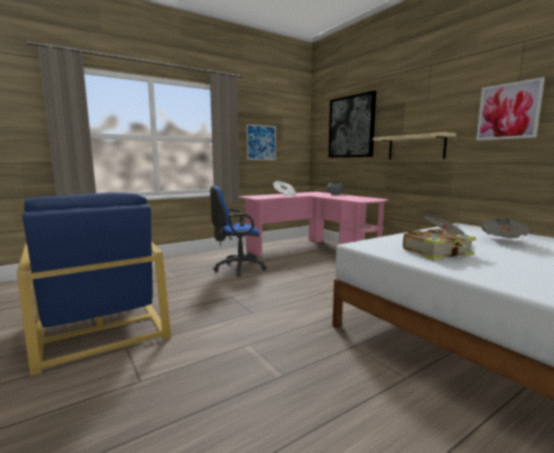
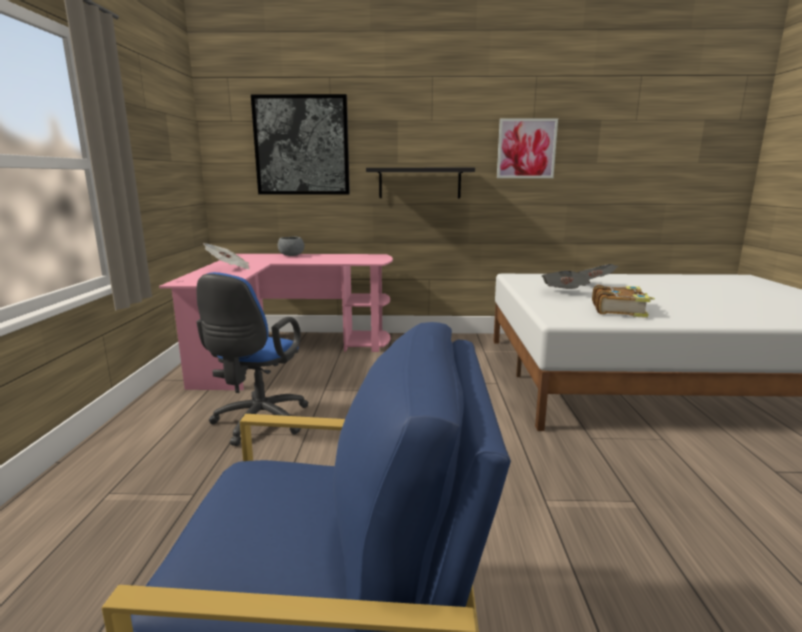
camera: 55 degrees left, 5 degrees up
picture [246,124,276,160] -> none
beige shelf [373,132,456,159] -> black shelf [366,168,475,198]

